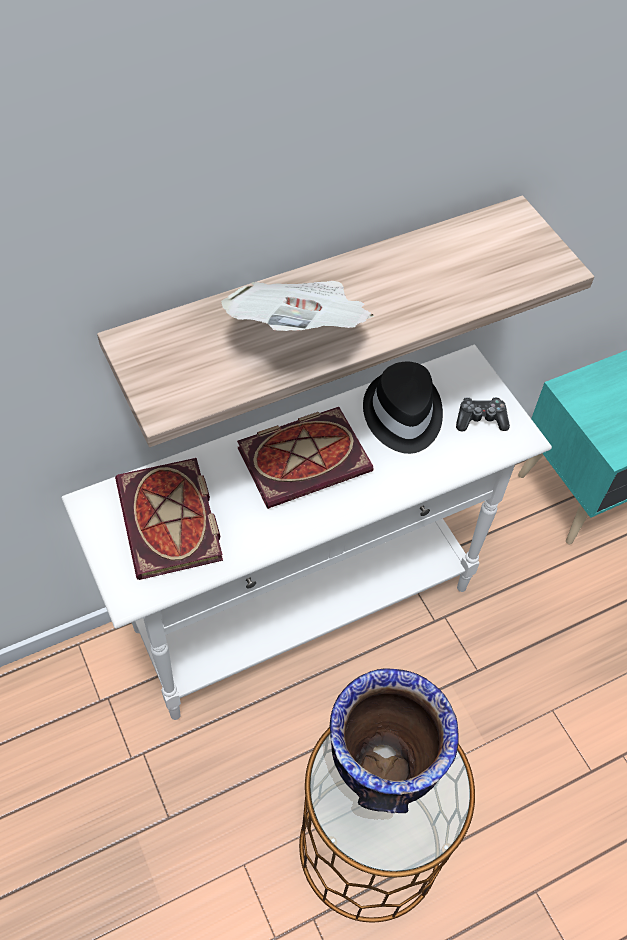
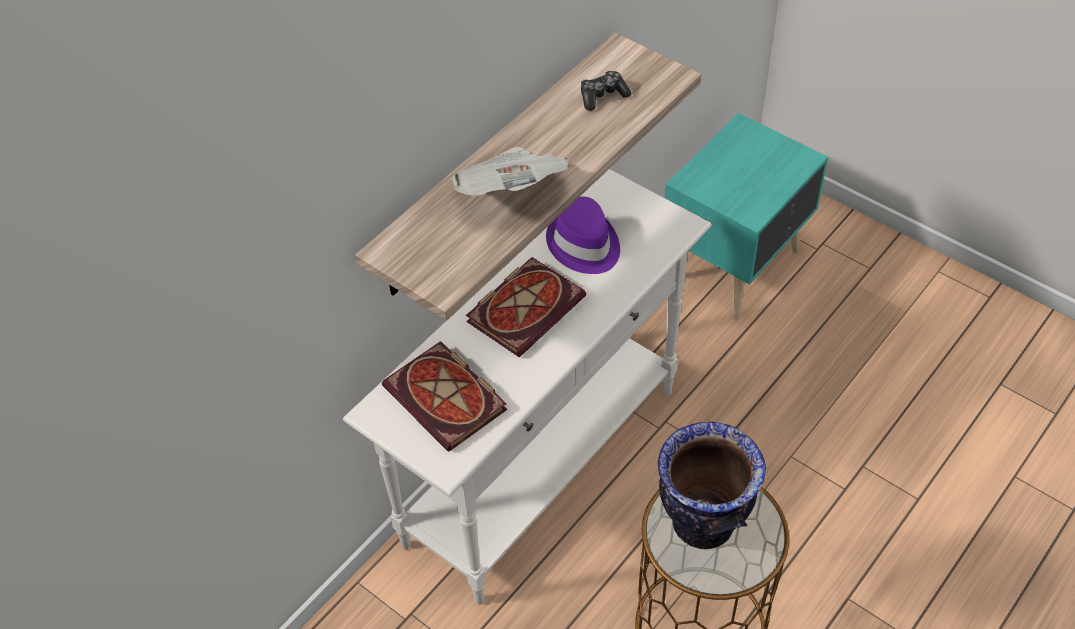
camera: 20 degrees left, 5 degrees down
black hat [363,362,443,454] -> purple hat [546,197,620,274]
game controller [456,397,510,431] -> game controller moved to [581,71,631,111]

